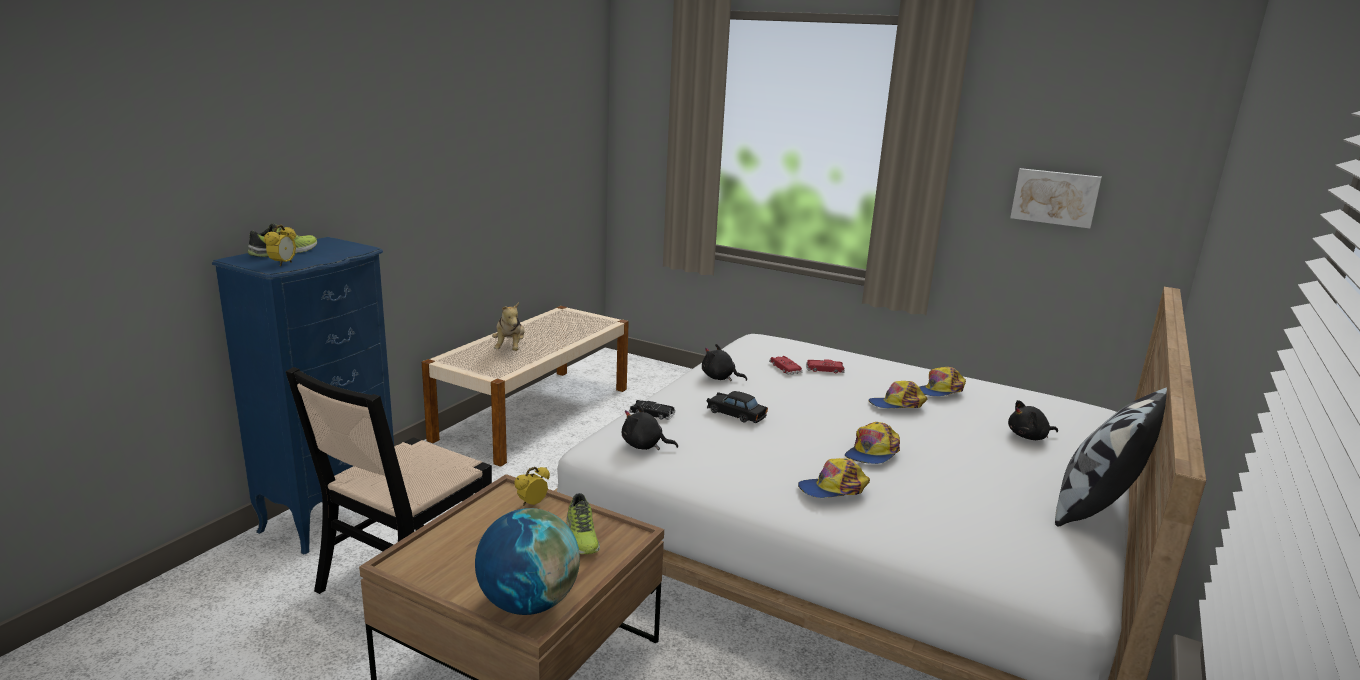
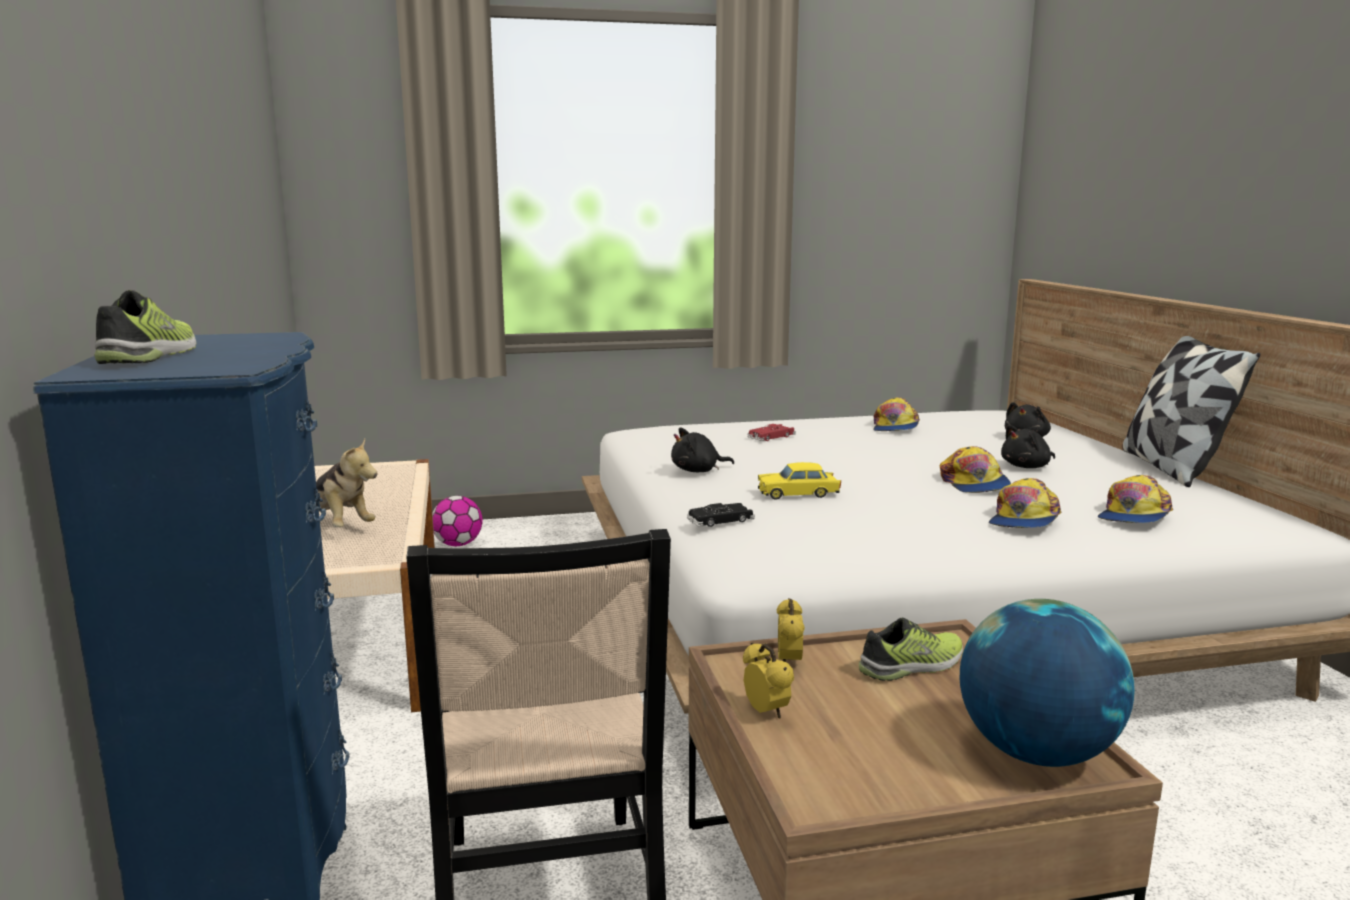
camera: 40 degrees left, 5 degrees down
alarm clock [264,224,296,266] -> alarm clock moved to [743,643,794,719]
shoe [566,493,600,554] -> shoe turned 60 degrees counterclockwise [859,618,963,681]
black plush toy [622,405,678,450] -> black plush toy moved to [1001,424,1055,468]
black toy car [707,391,768,423] -> yellow toy car [758,462,841,500]
red toy car [769,356,802,375] -> none
cap [869,381,928,409] -> cap moved to [1098,475,1173,523]
picture [1010,168,1102,228] -> none
none -> football [432,496,483,546]

